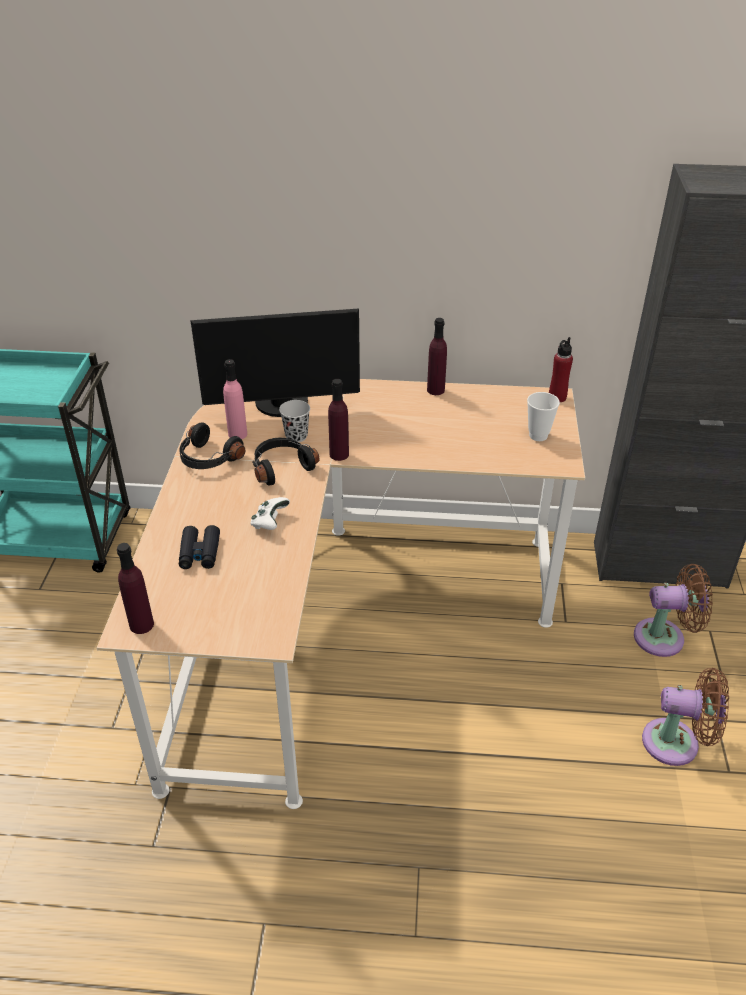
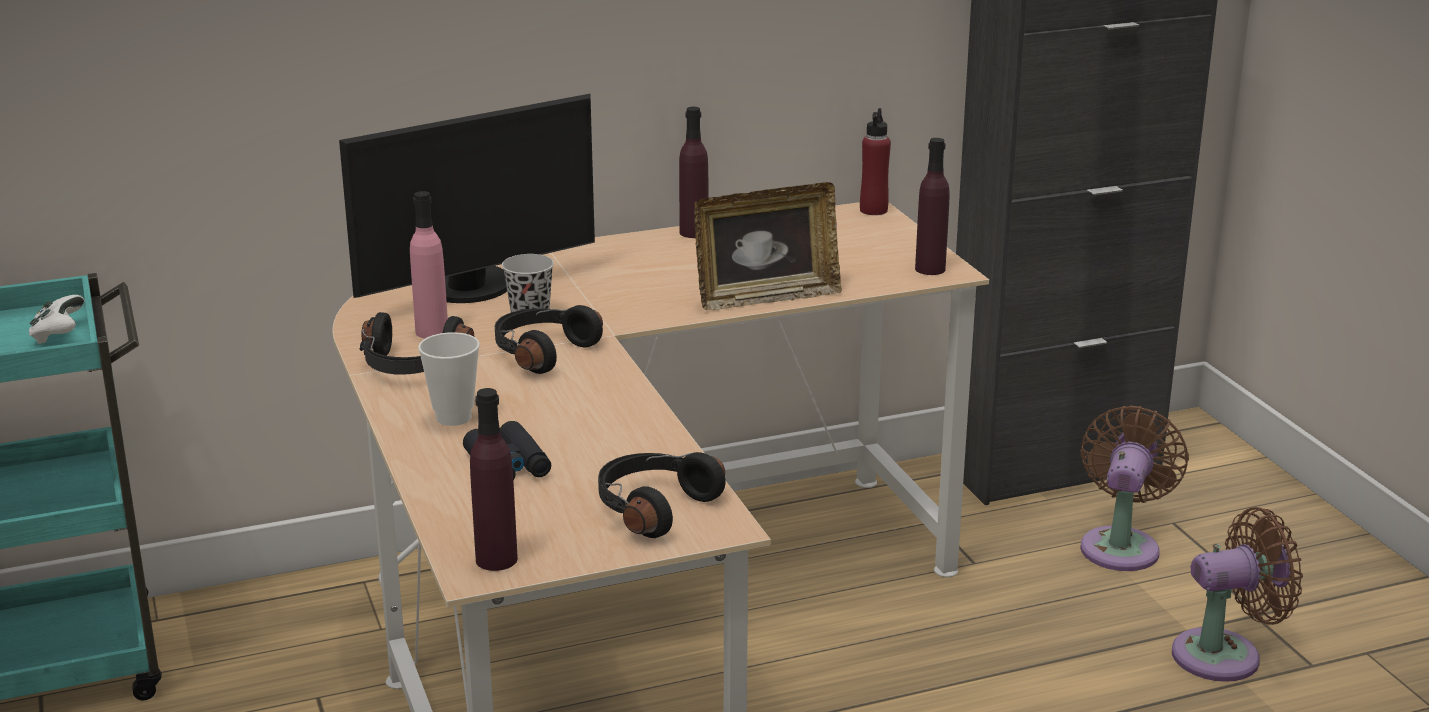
camera: 25 degrees left, 15 degrees down
white game controller [251,497,290,530] -> white game controller moved to [29,295,84,344]
purple bottle [328,379,349,461] -> purple bottle moved to [915,138,950,275]
cup [527,392,560,441] -> cup moved to [418,332,480,426]
brown fan [634,564,713,657] -> brown fan turned 45 degrees counterclockwise [1080,406,1189,571]
none -> black headphones [598,452,725,538]
none -> picture frame [694,182,842,310]

